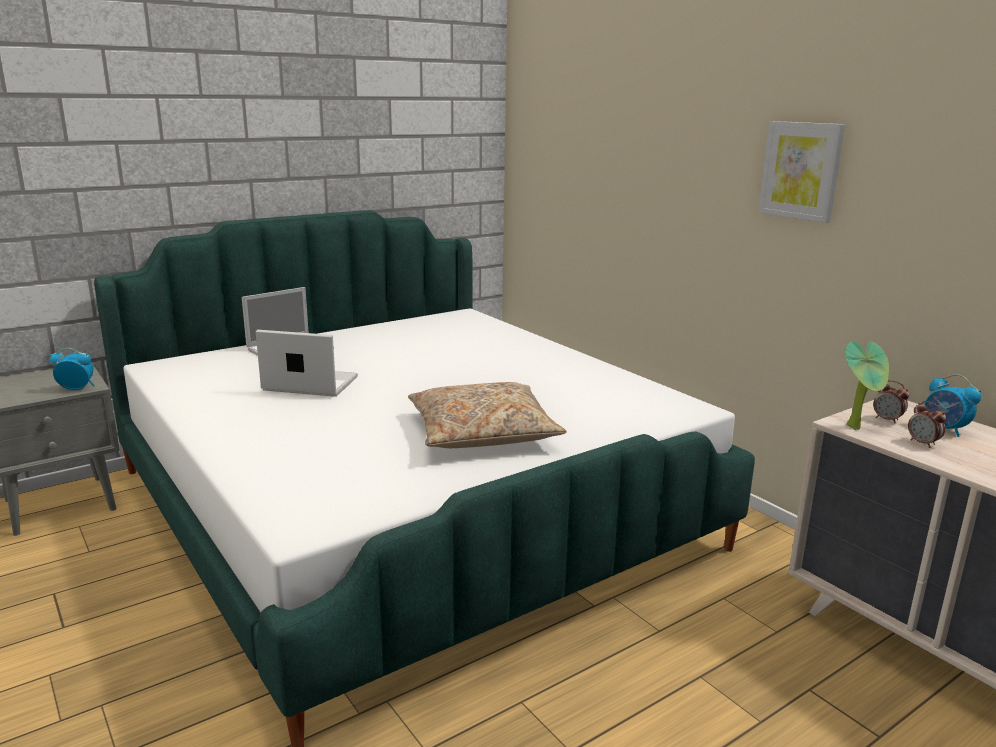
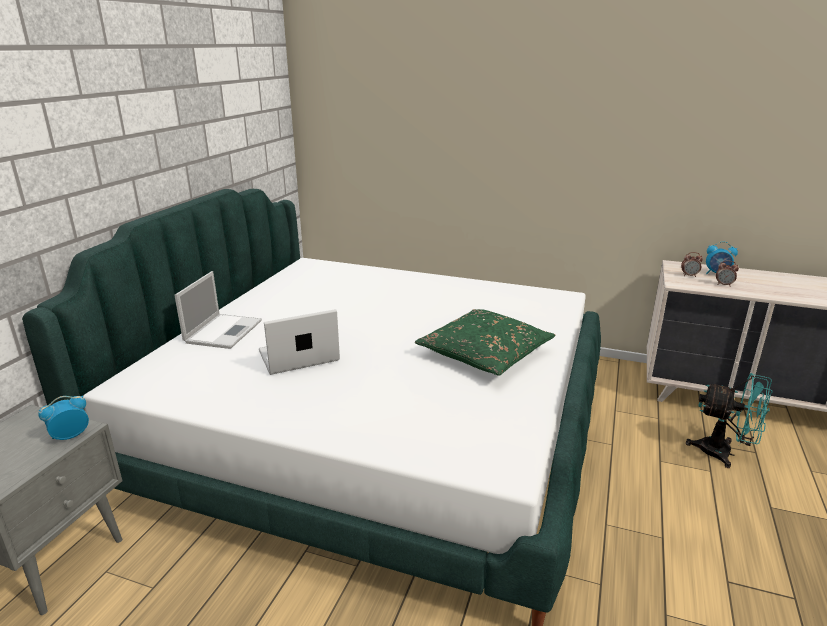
camera: 35 degrees left, 5 degrees up
beige pillow [408,382,567,448] -> green pillow [415,309,555,376]
picture [759,121,845,223] -> none
potted plant [845,341,889,430] -> none
none -> turquoise fan [686,373,772,468]

